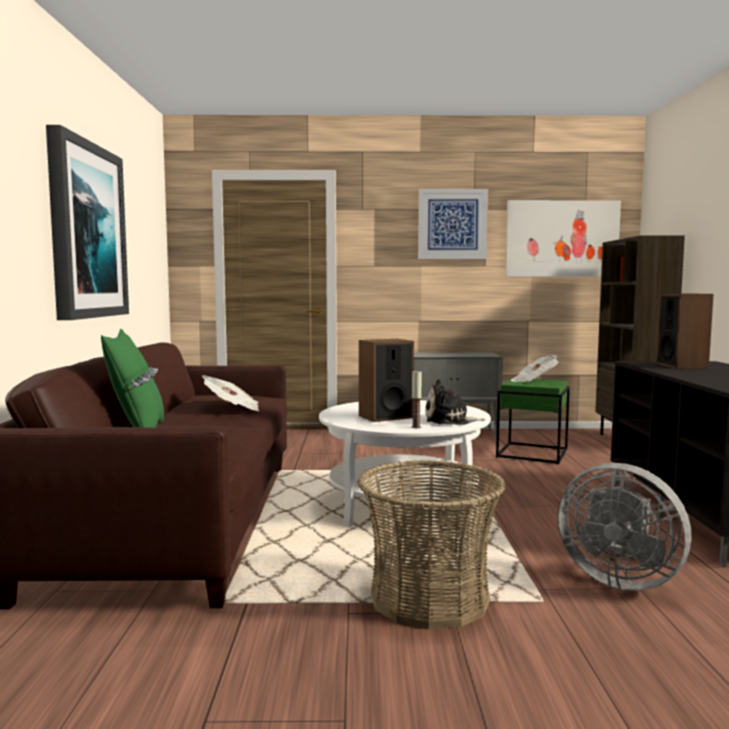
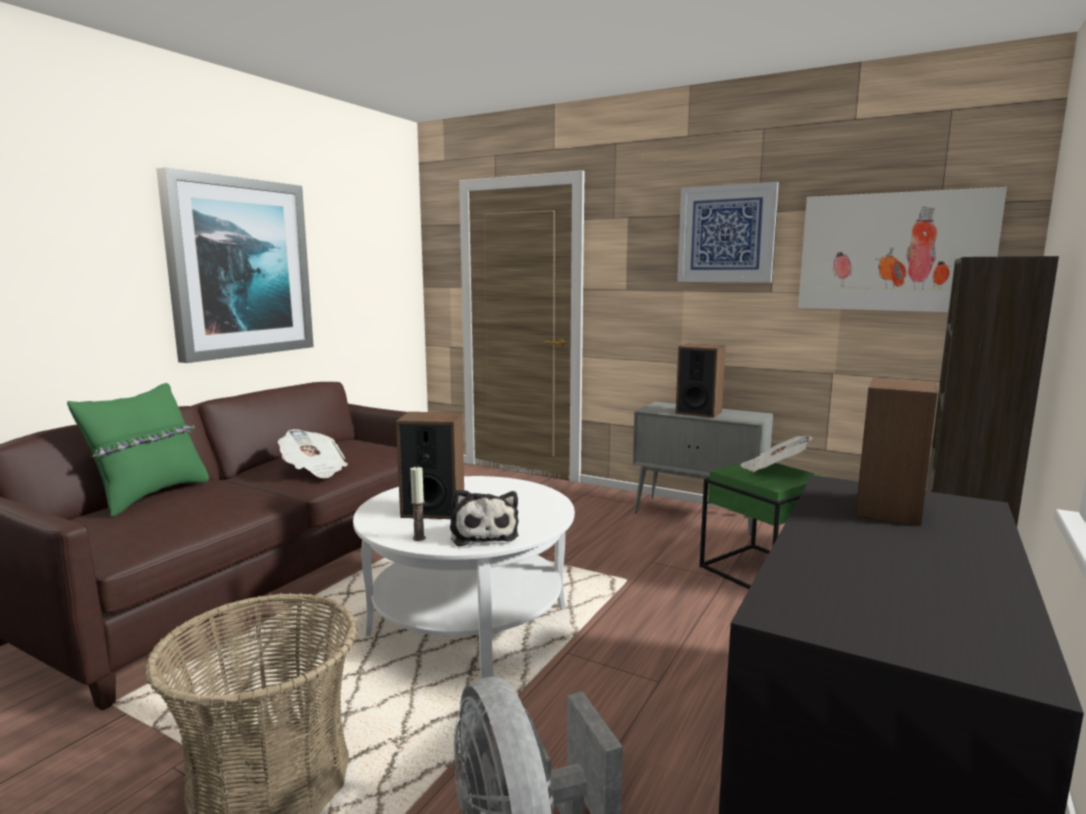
camera: 30 degrees right, 5 degrees up
plush toy [425,379,485,425] -> plush toy turned 135 degrees counterclockwise [450,489,519,546]
none -> speaker [676,344,726,418]

